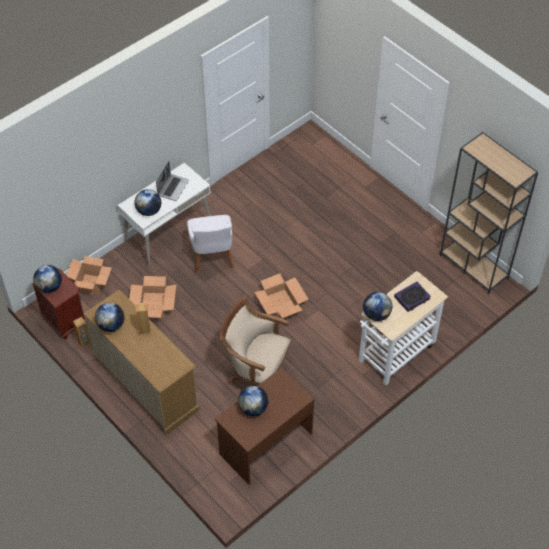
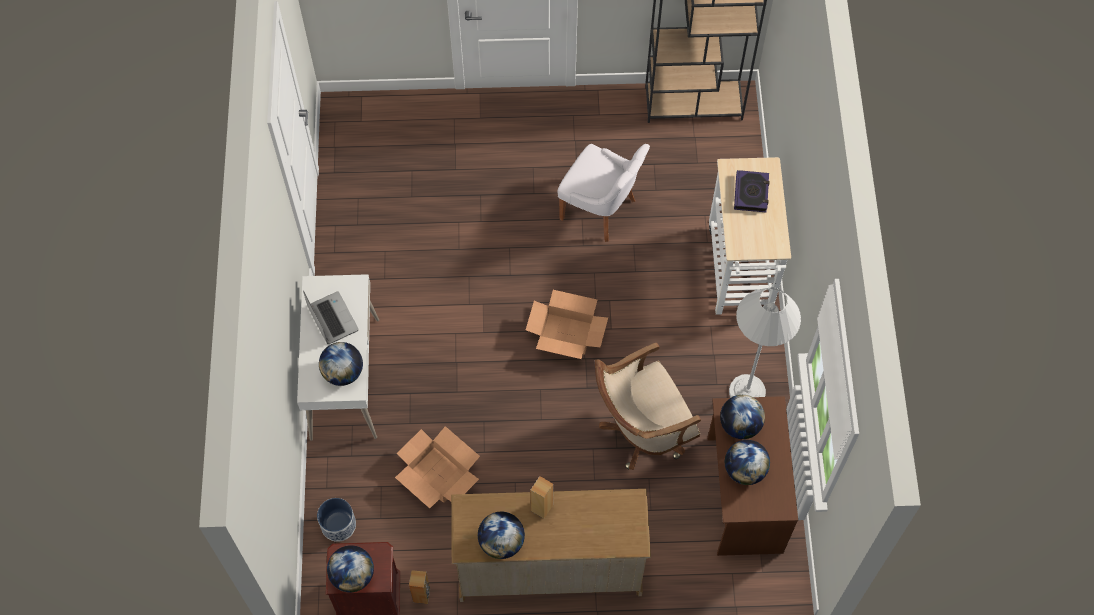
camera: 50 degrees left, 10 degrees up
cardboard box [66,256,112,295] -> planter [317,498,356,542]
white chair [187,215,234,273] -> white chair moved to [557,144,650,242]
globe [363,292,392,321] -> globe moved to [720,395,765,439]
none -> white floor lamp [729,287,801,398]

